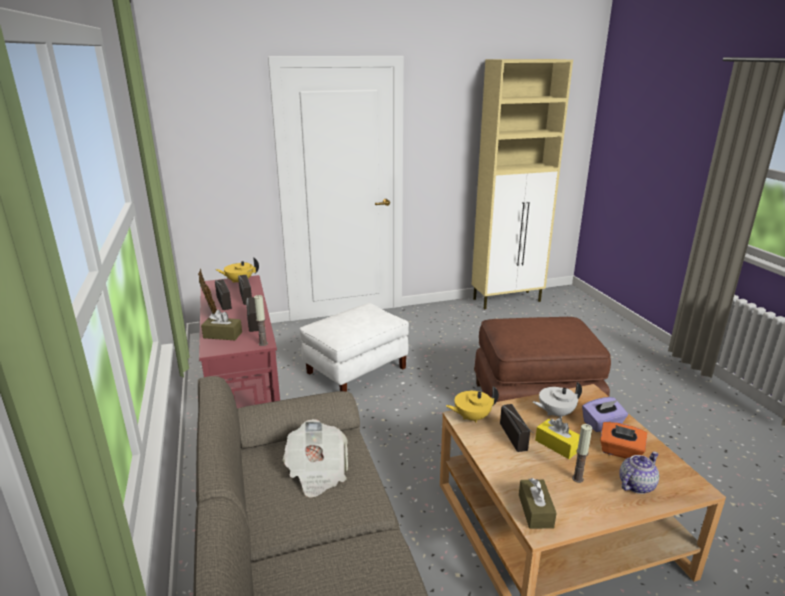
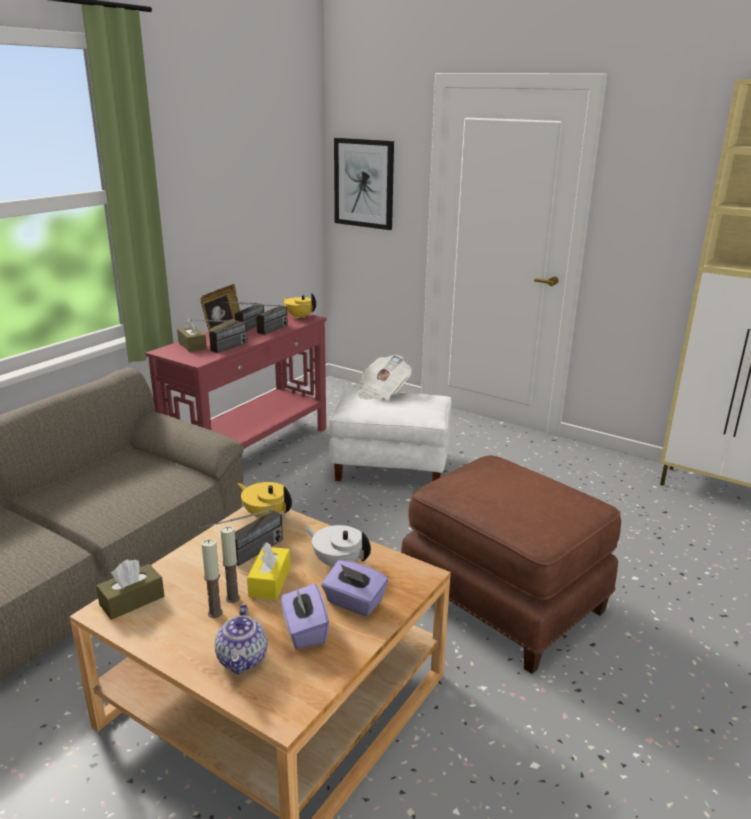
camera: 50 degrees right, 0 degrees up
candle [254,295,268,346] -> candle moved to [220,526,240,603]
newspaper [283,419,348,498] -> newspaper moved to [358,355,412,400]
orange tissue box [600,422,647,459] -> purple tissue box [281,584,329,649]
teapot [619,452,659,494] -> teapot turned 75 degrees clockwise [215,604,267,674]
none -> picture [334,138,394,230]

